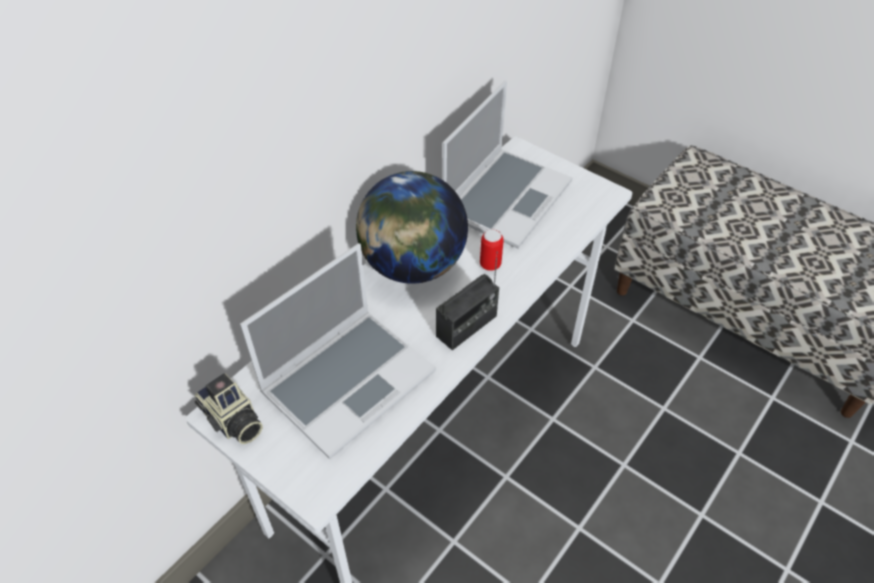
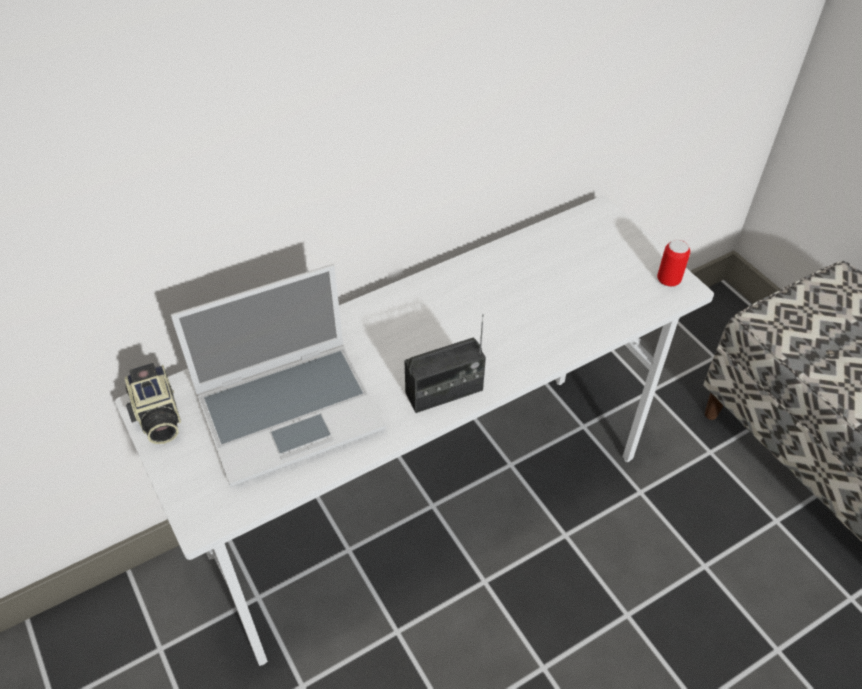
camera: 20 degrees right, 0 degrees up
globe [356,171,468,284] -> none
laptop [442,81,573,248] -> none
can [480,229,504,271] -> can moved to [657,240,690,287]

